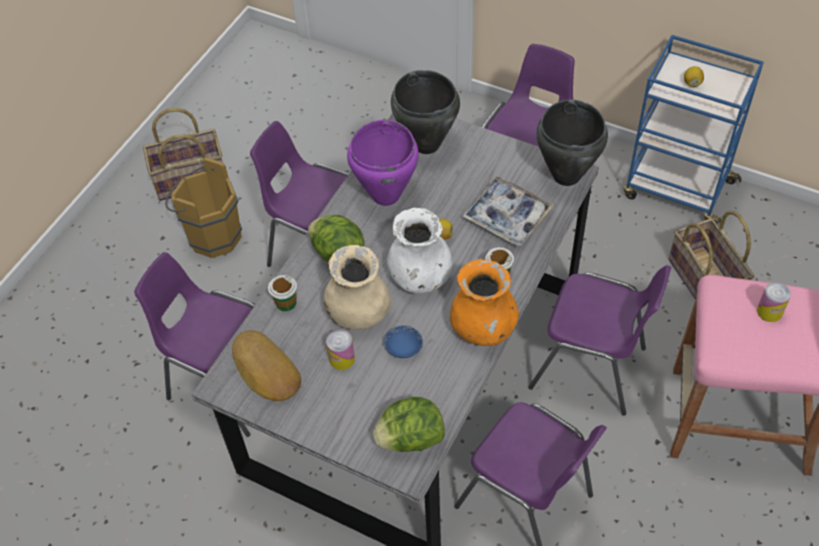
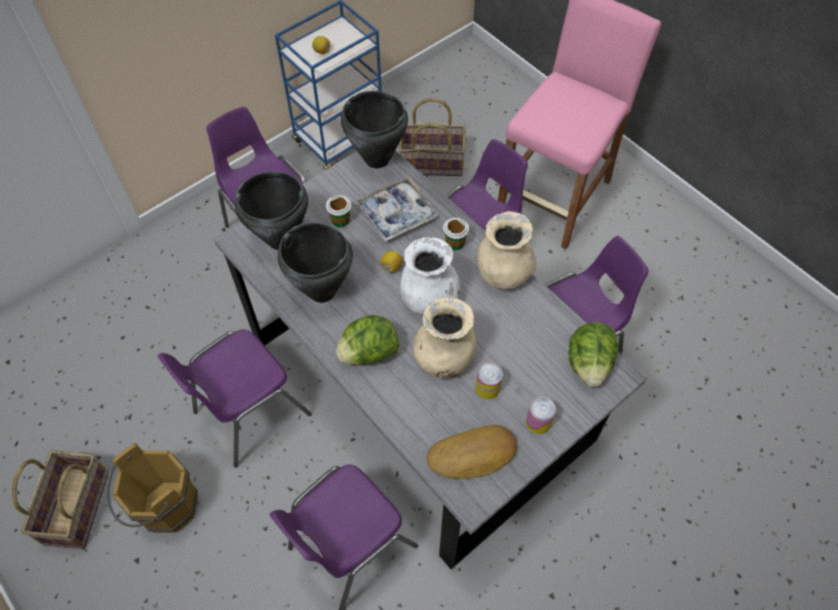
camera: 70 degrees left, 5 degrees up
cup [268,275,297,311] -> cup moved to [326,195,351,228]
purple cooking pot [347,119,419,206] -> black cooking pot [278,223,353,303]
blue bowl [384,326,423,358] -> none
orange vase [450,259,519,346] -> beige vase [477,211,536,289]
can [757,282,791,322] -> can moved to [526,397,556,434]

